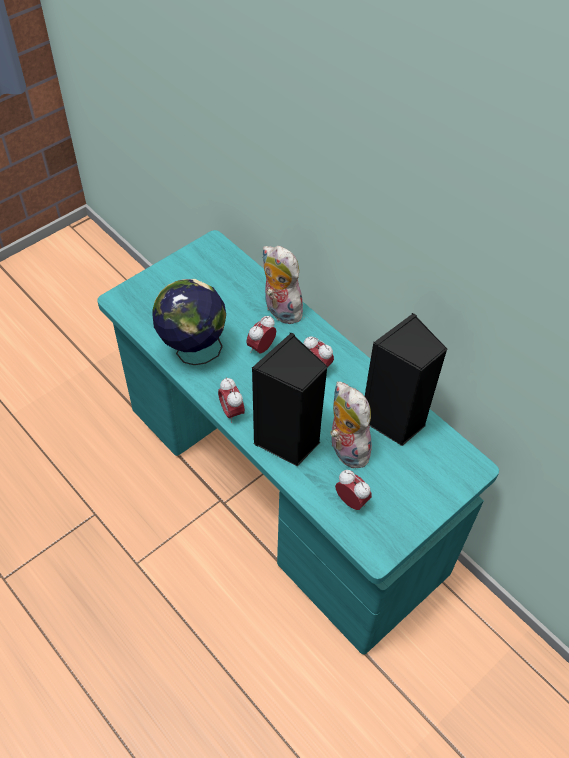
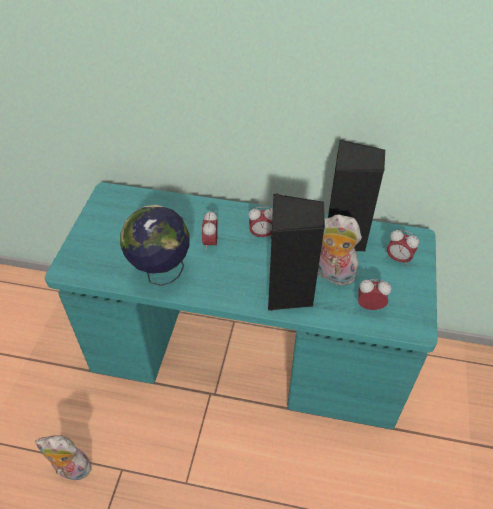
camera: 35 degrees left, 5 degrees down
alarm clock [218,378,245,423] -> alarm clock moved to [387,230,419,266]
plush toy [263,246,307,324] -> plush toy moved to [35,435,96,480]

